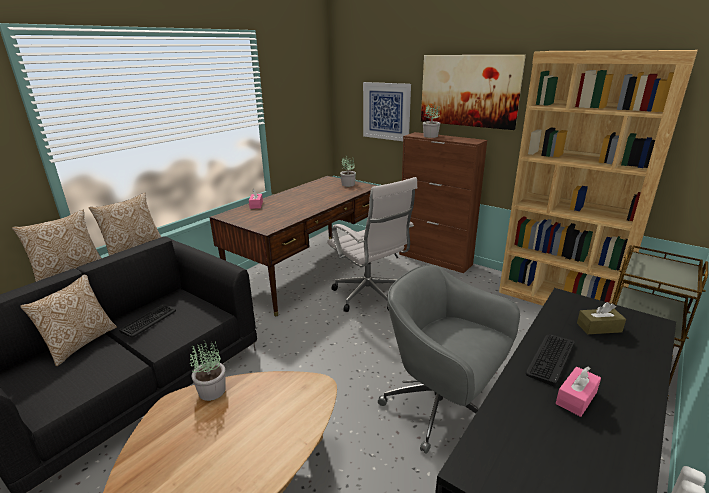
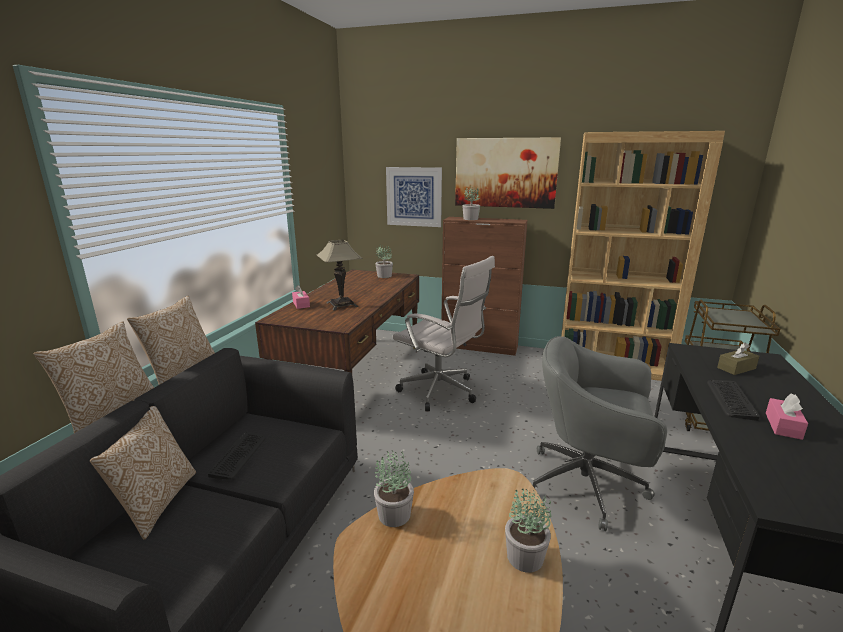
camera: 20 degrees left, 5 degrees down
none -> table lamp [317,240,362,311]
none -> potted plant [505,489,551,573]

